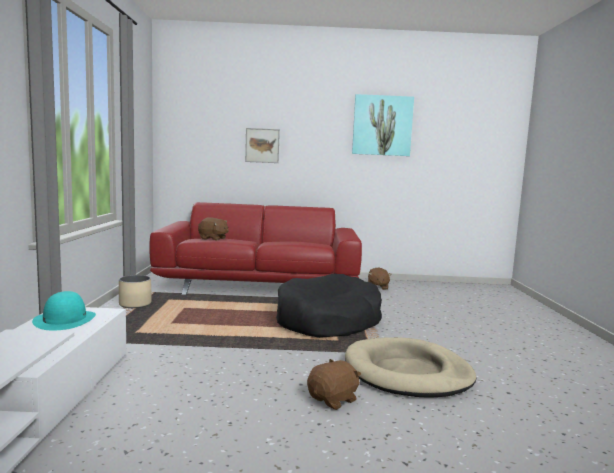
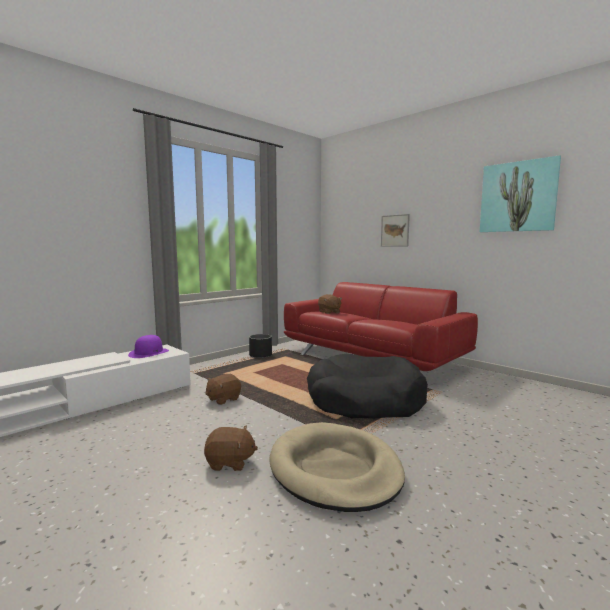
camera: 45 degrees right, 0 degrees up
turquoise hat [32,291,96,330] -> purple hat [128,335,169,358]
beige planter [119,275,152,308] -> black planter [249,334,272,358]
brown plush toy [368,267,392,290] -> brown plush toy moved to [205,374,241,405]

